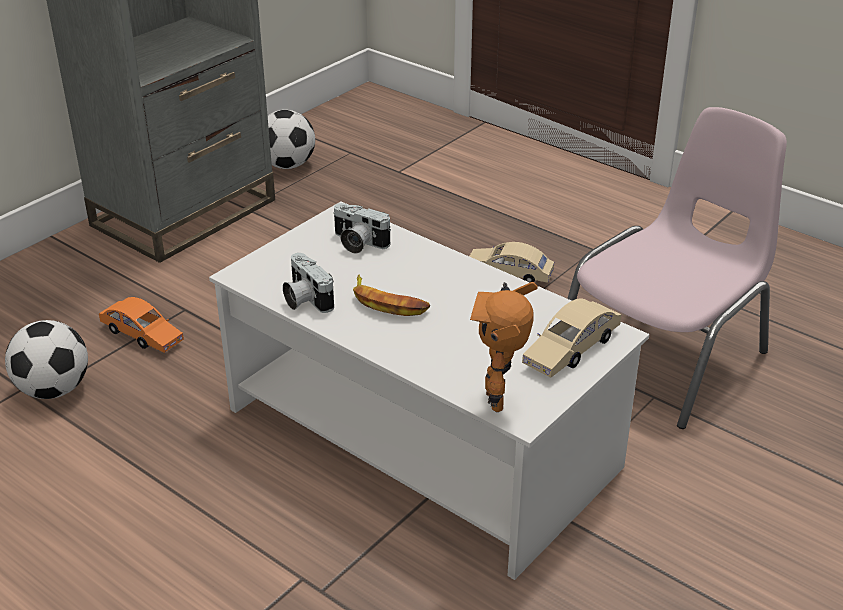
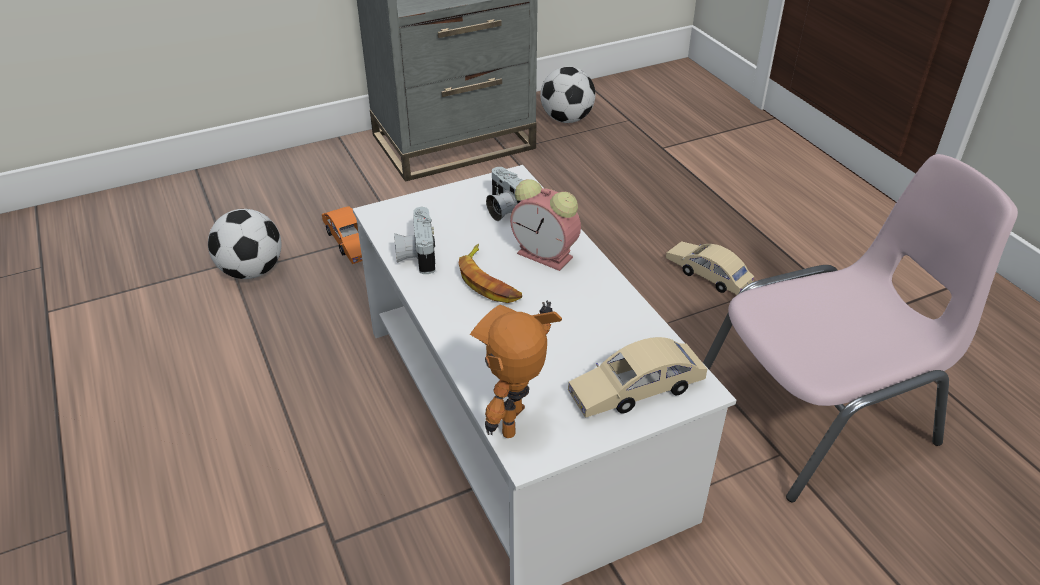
camera: 25 degrees right, 5 degrees up
none -> alarm clock [510,179,581,271]

